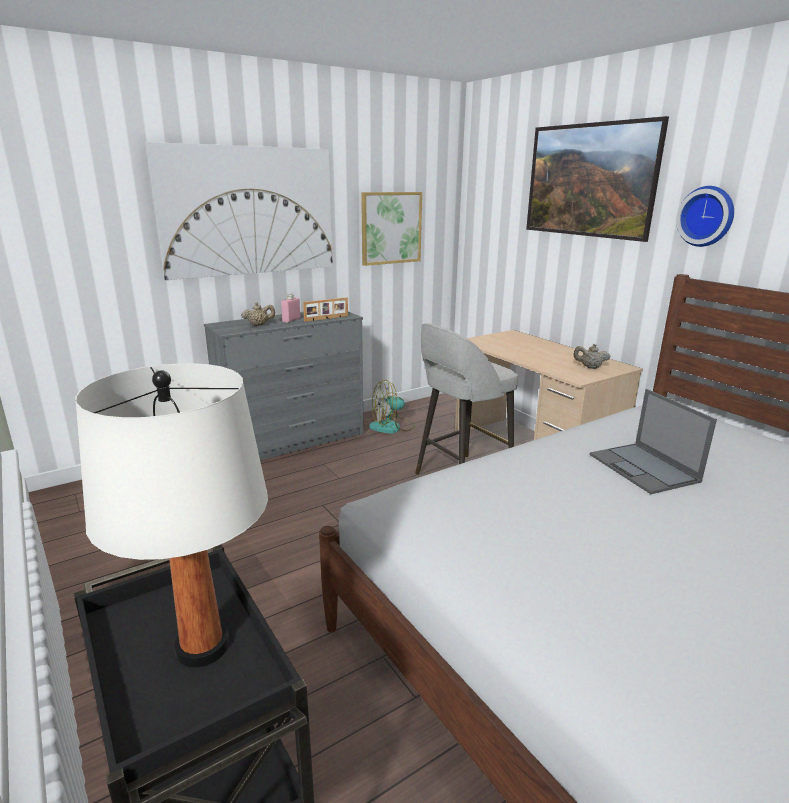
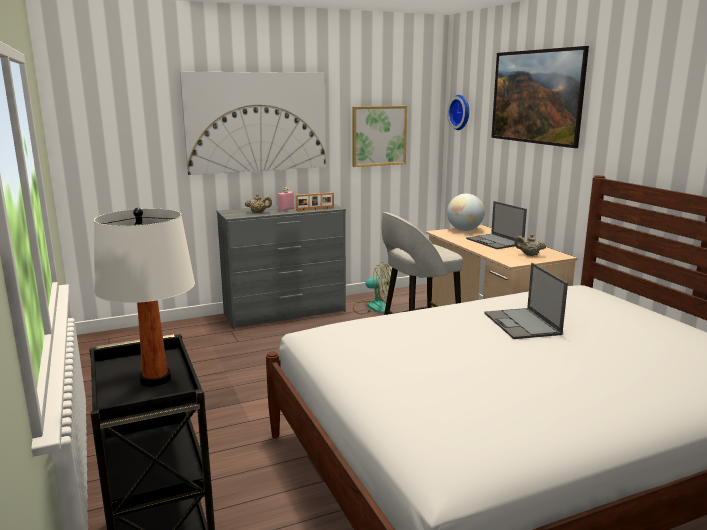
camera: 10 degrees right, 5 degrees down
fan [369,380,415,434] -> fan turned 150 degrees counterclockwise [353,262,391,314]
wall clock [676,186,734,247] -> wall clock moved to [447,95,469,130]
none -> globe [447,194,485,231]
none -> laptop [466,201,527,249]

